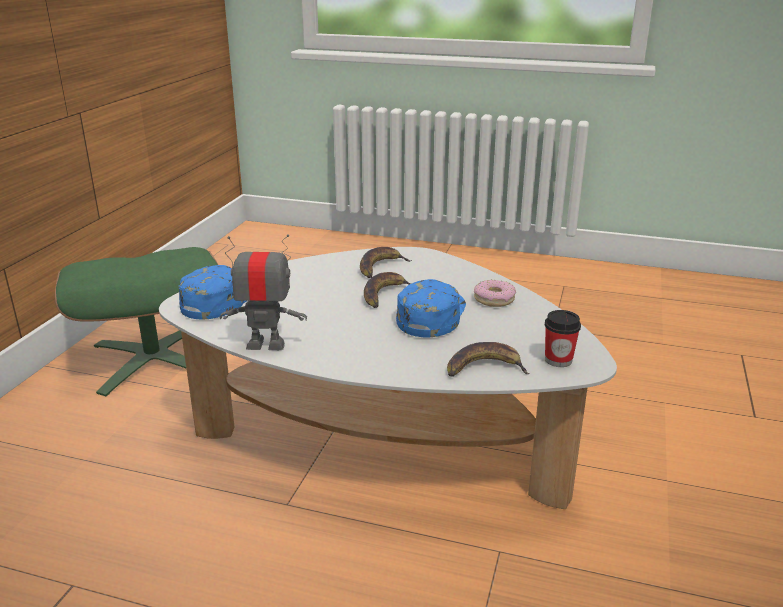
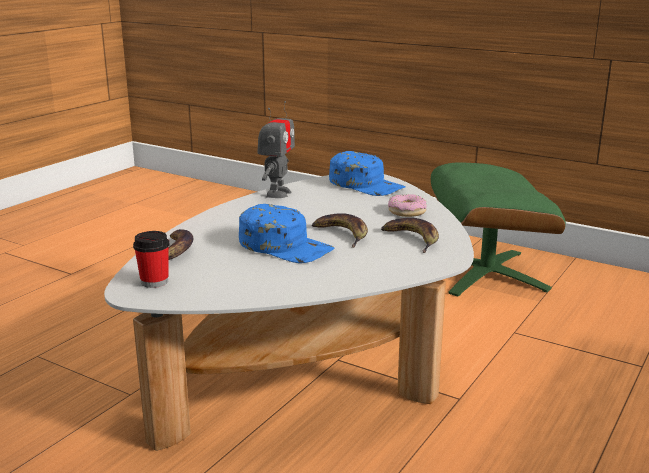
camera: 105 degrees right, 5 degrees down
donut [474,280,516,307] -> donut moved to [388,194,427,217]

